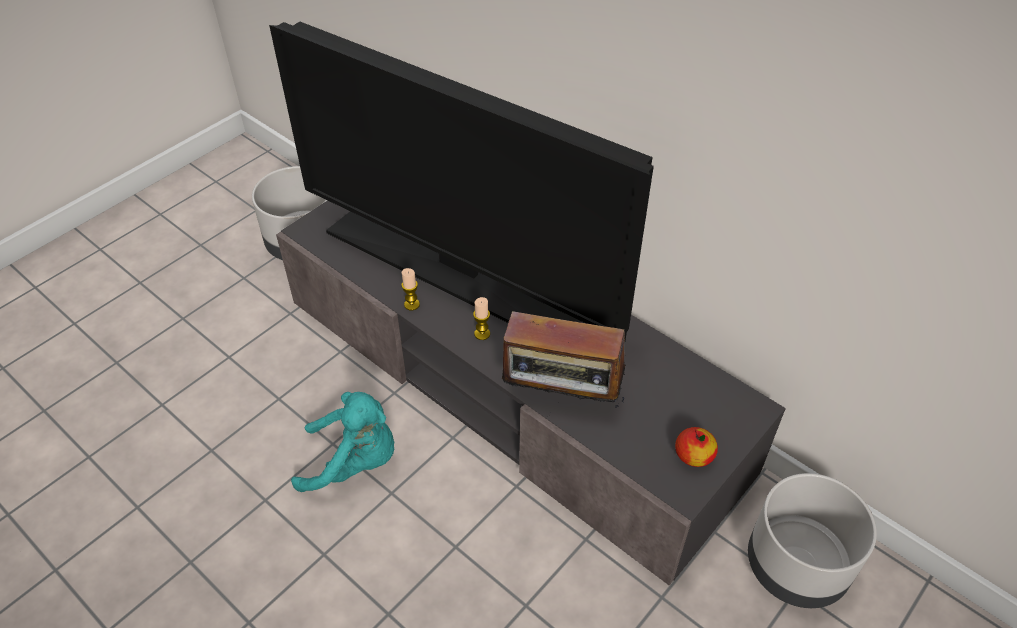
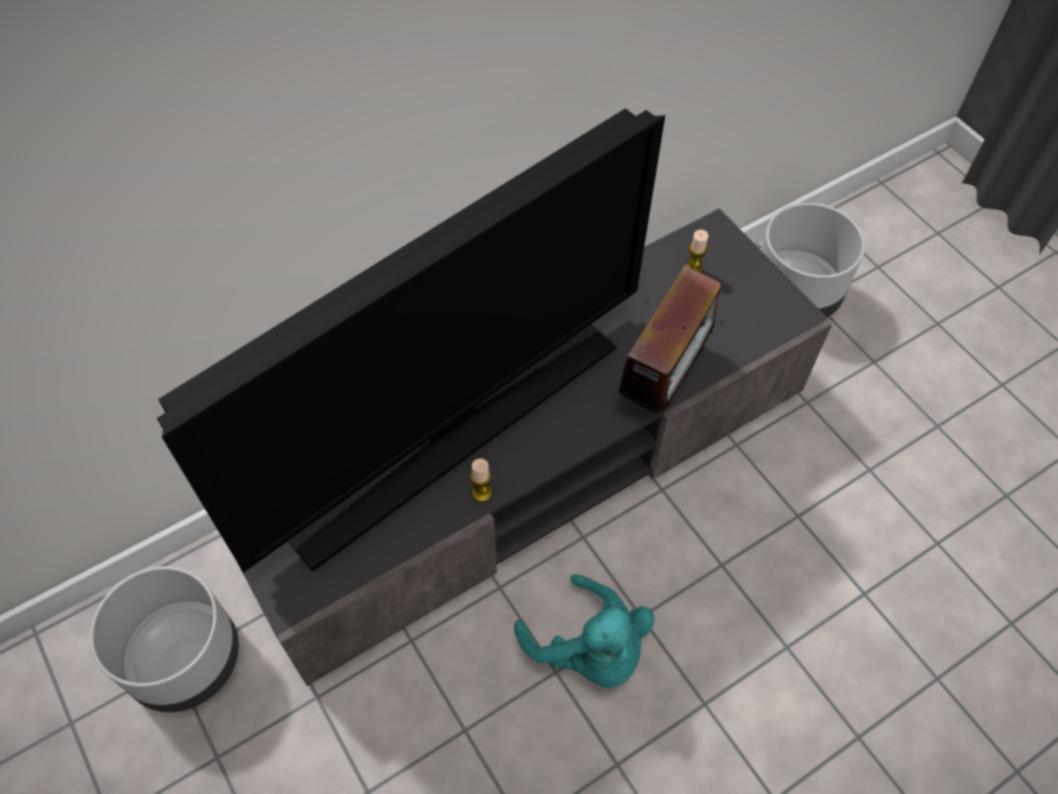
camera: 75 degrees left, 10 degrees up
turquoise plush toy [291,392,394,492] -> turquoise plush toy turned 120 degrees clockwise [514,575,655,688]
candle [473,297,490,340] -> candle moved to [685,229,708,273]
apple [675,427,718,467] -> none

